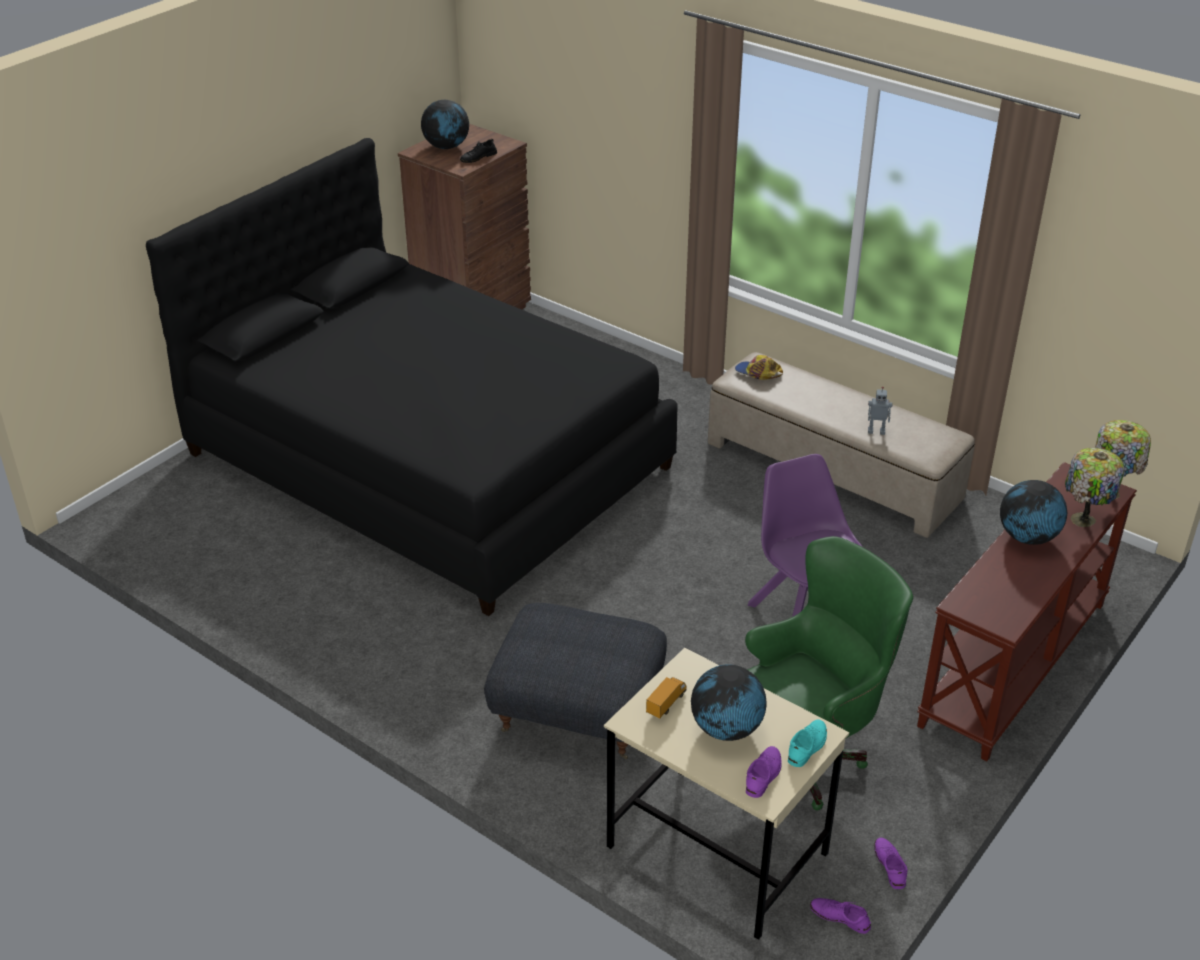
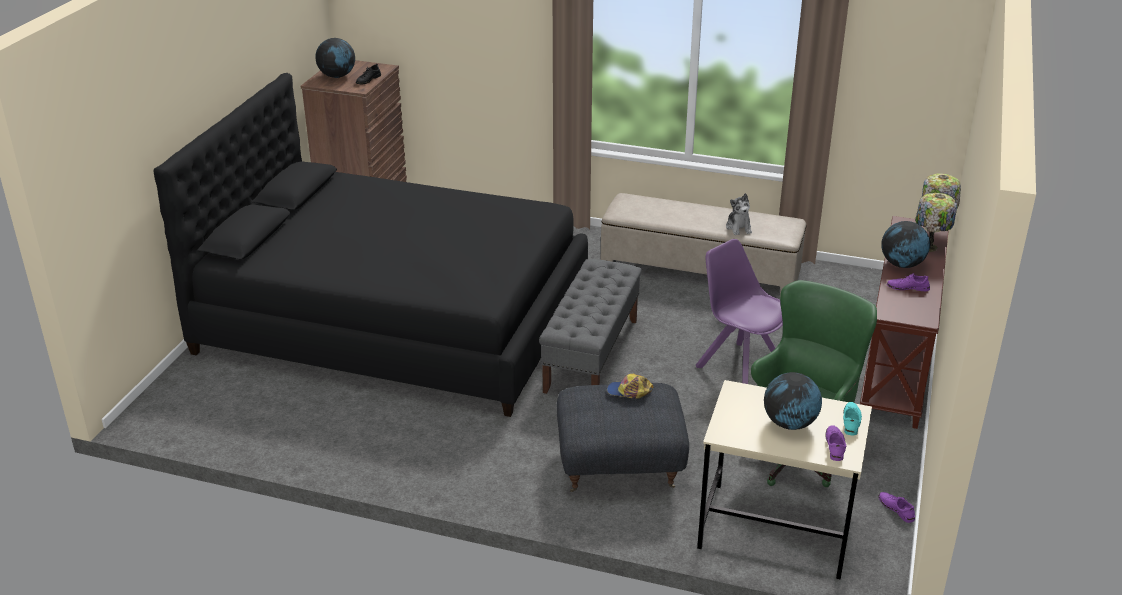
camera: 20 degrees left, 5 degrees down
toy truck [646,677,687,718] -> none
cap [735,355,783,380] -> cap moved to [607,374,654,398]
purple shoe [810,898,871,934] -> purple shoe moved to [887,273,930,291]
toy robot [868,387,893,435] -> plush toy [726,193,752,235]
none -> grey bench [539,259,642,394]

